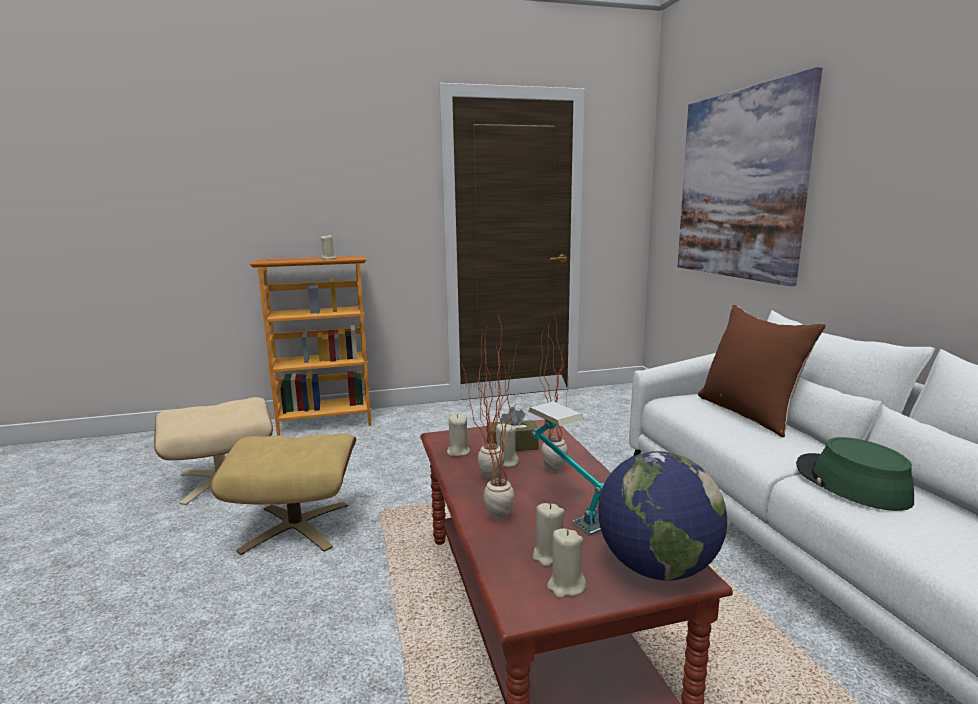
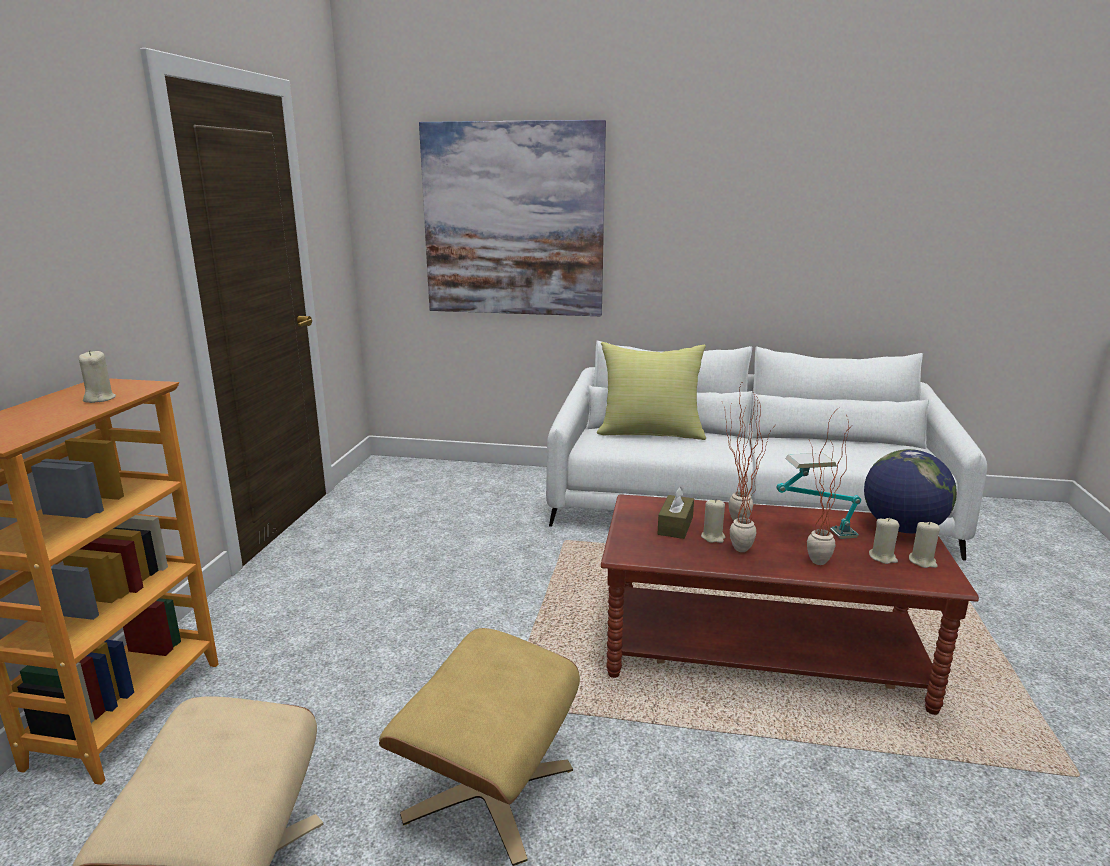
camera: 65 degrees left, 5 degrees up
beige candle [447,414,470,457] -> none
brown pillow [698,305,826,437] -> yellow pillow [597,342,706,440]
green hat [796,437,914,511] -> none

